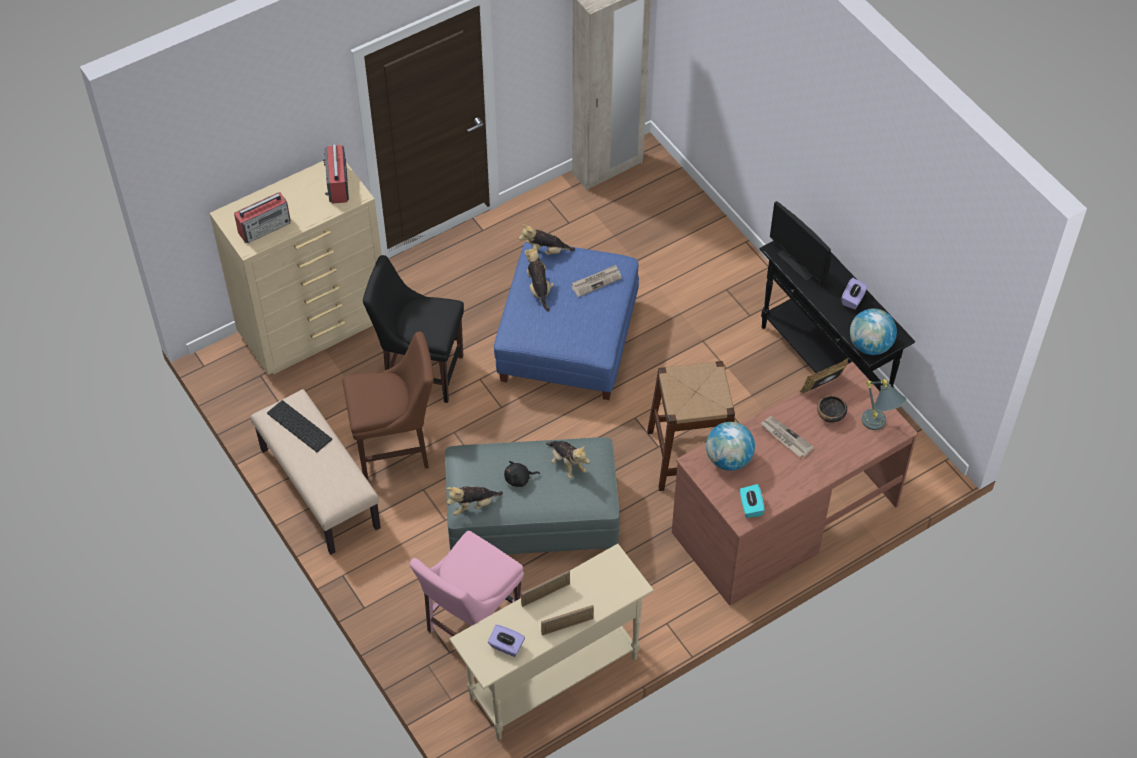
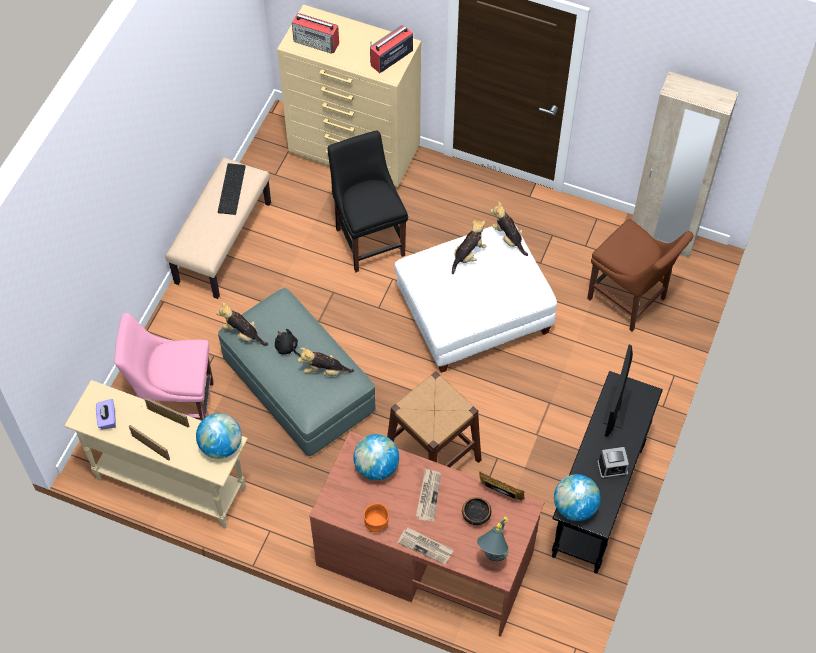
camera: 55 degrees right, 5 degrees up
brown chair [342,332,434,479] -> brown chair moved to [587,219,694,332]
blue ottoman [494,242,639,400] -> white ottoman [395,223,557,373]
plush toy [546,441,590,479] -> plush toy turned 75 degrees clockwise [297,348,354,376]
newspaper [572,265,622,297] -> newspaper moved to [397,528,454,565]
turquoise tissue box [740,484,765,518] -> none
purple tissue box [841,278,868,310] -> alarm clock [597,447,629,479]
none -> globe [196,413,242,459]
none -> orange bowl [364,503,389,532]

